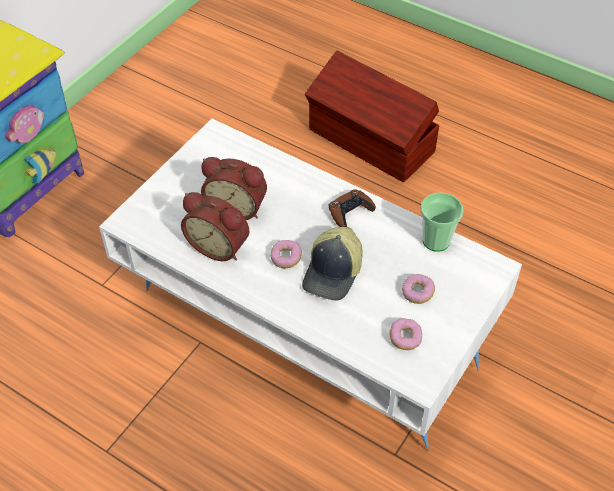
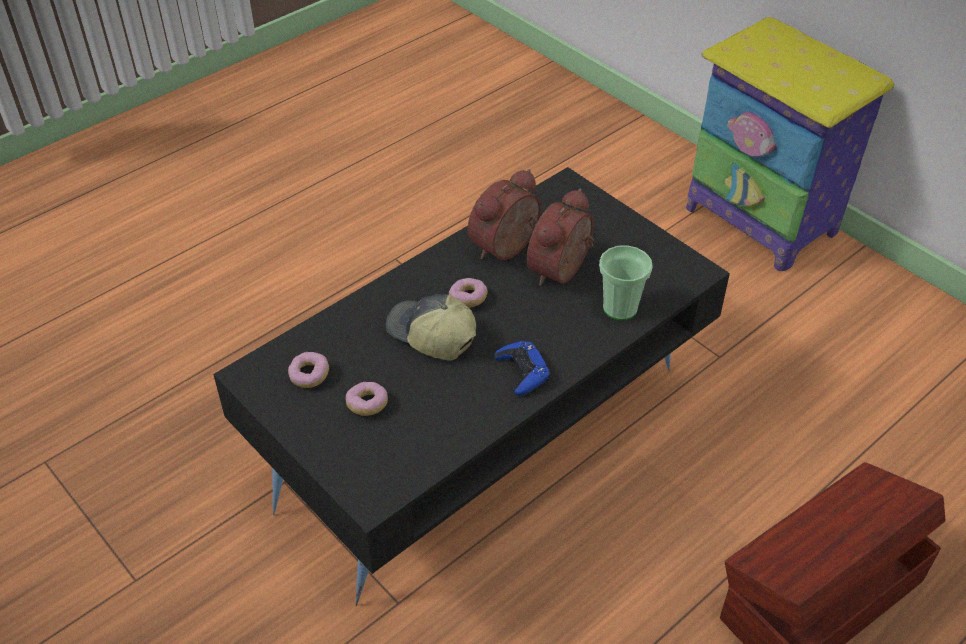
camera: 105 degrees right, 5 degrees down
white coffee table [99,119,522,452] -> black coffee table [213,167,730,606]
brown game controller [329,189,376,227] -> blue game controller [494,341,550,396]
cup [421,193,463,252] -> cup moved to [599,245,653,320]

